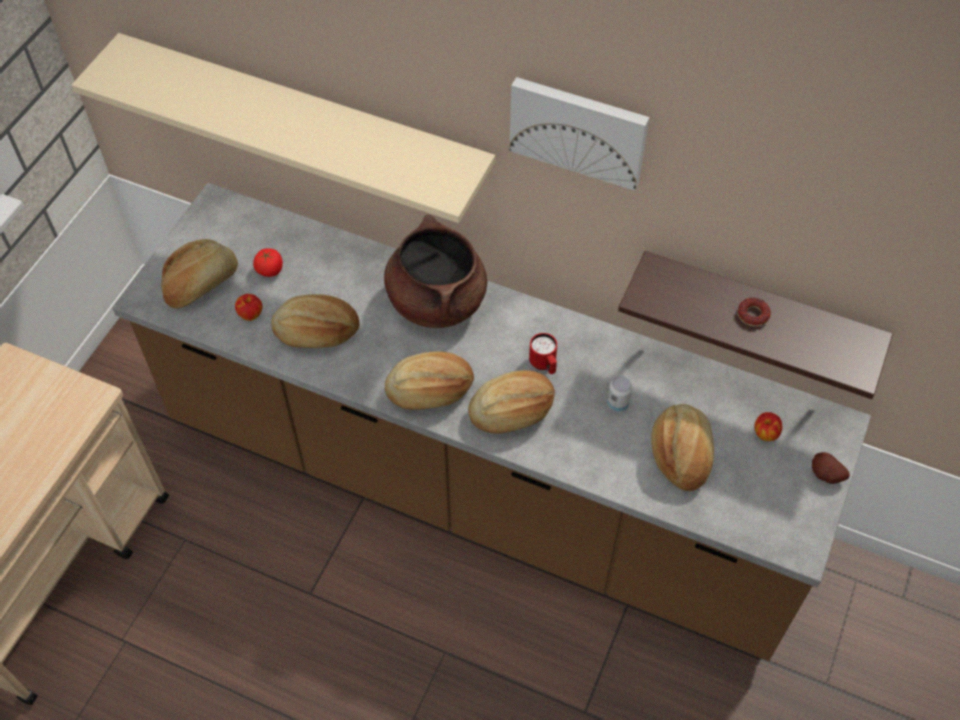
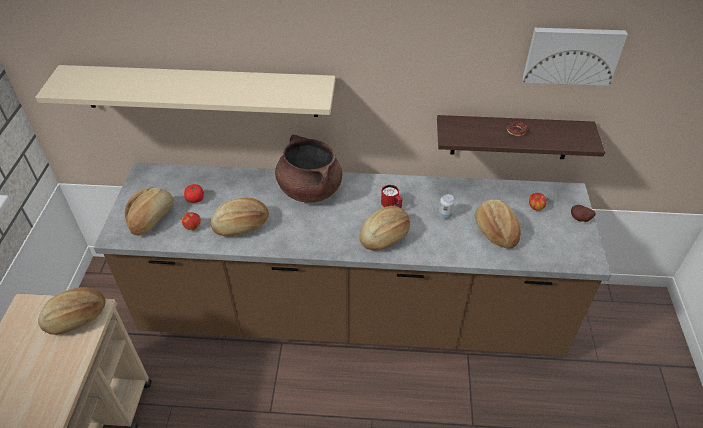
camera: 20 degrees left, 10 degrees down
bread [385,351,474,410] -> bread moved to [38,287,106,335]
picture [509,77,650,191] -> picture moved to [523,28,628,86]

